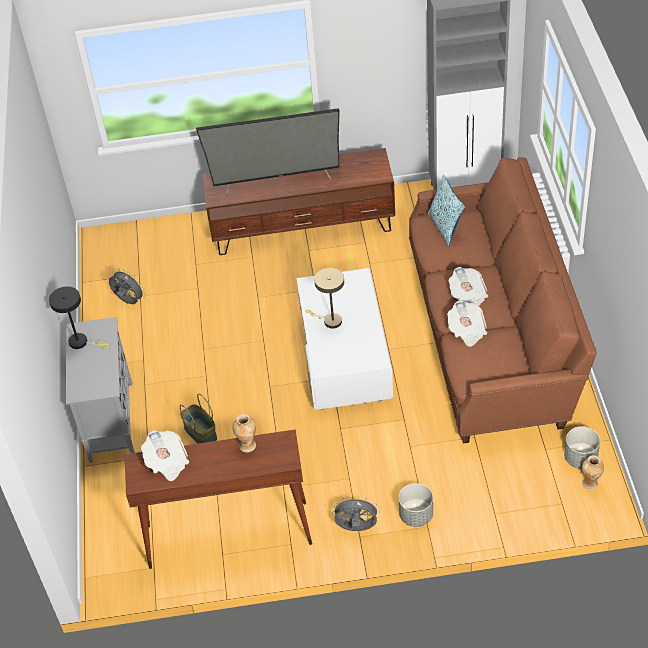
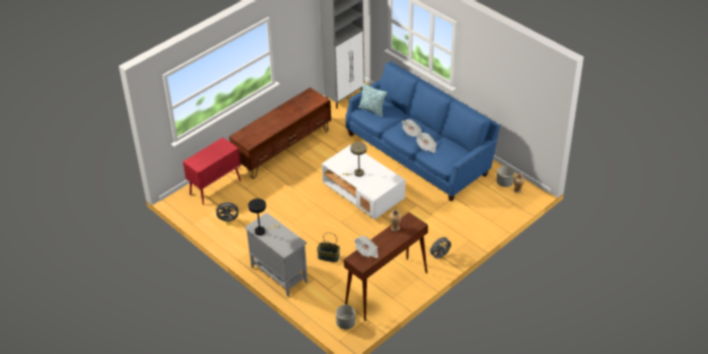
camera: 40 degrees left, 5 degrees down
television [196,108,340,196] -> none
grey planter [399,483,433,527] -> grey planter moved to [336,305,356,329]
brown sofa [409,157,597,444] -> blue sofa [346,61,500,202]
none -> red cabinet [183,137,241,205]

